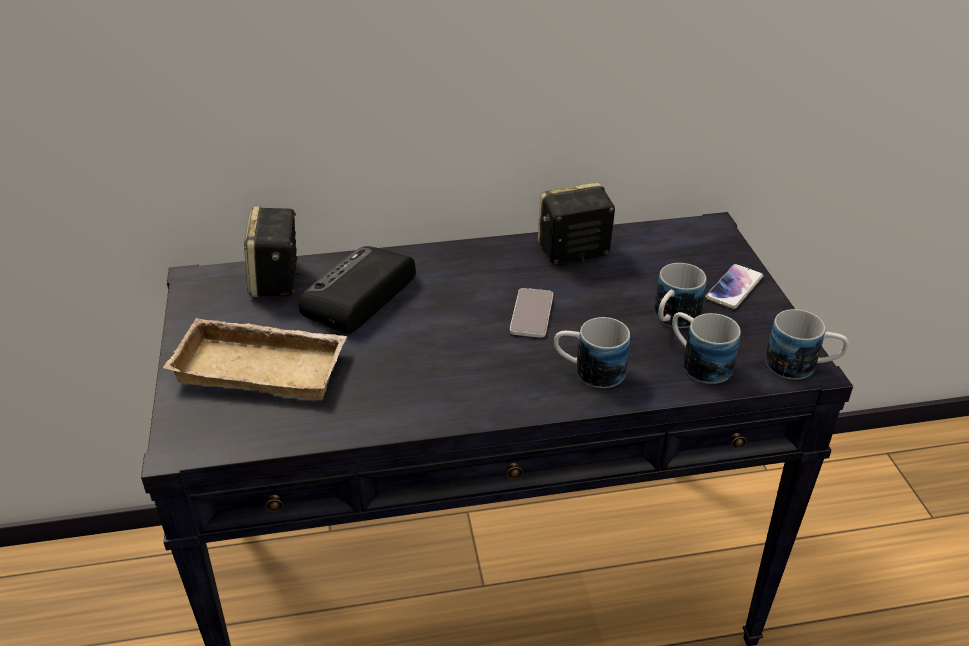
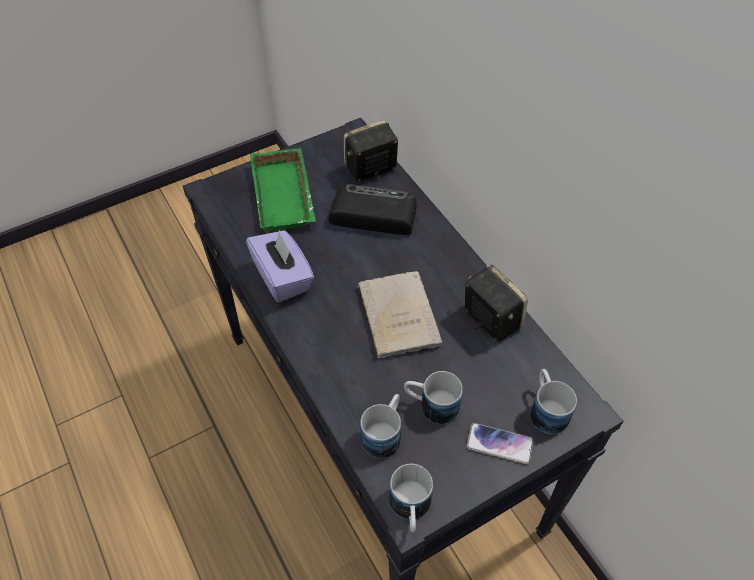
camera: 70 degrees right, 15 degrees up
beige tray [163,318,347,399] -> green tray [250,148,316,234]
phone [510,288,553,338] -> beige book [356,271,443,359]
mug [554,317,630,388] -> mug moved to [530,369,577,434]
none -> purple tissue box [246,230,314,303]

